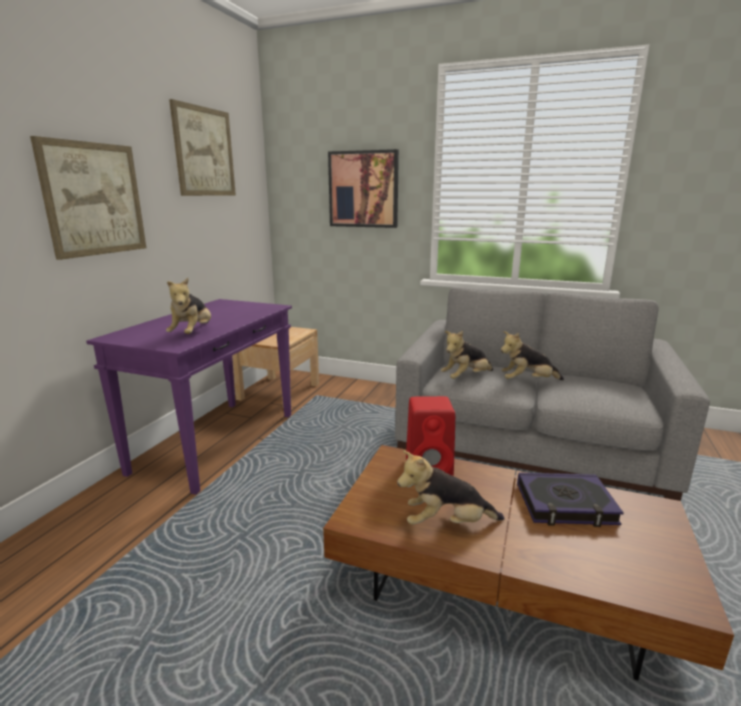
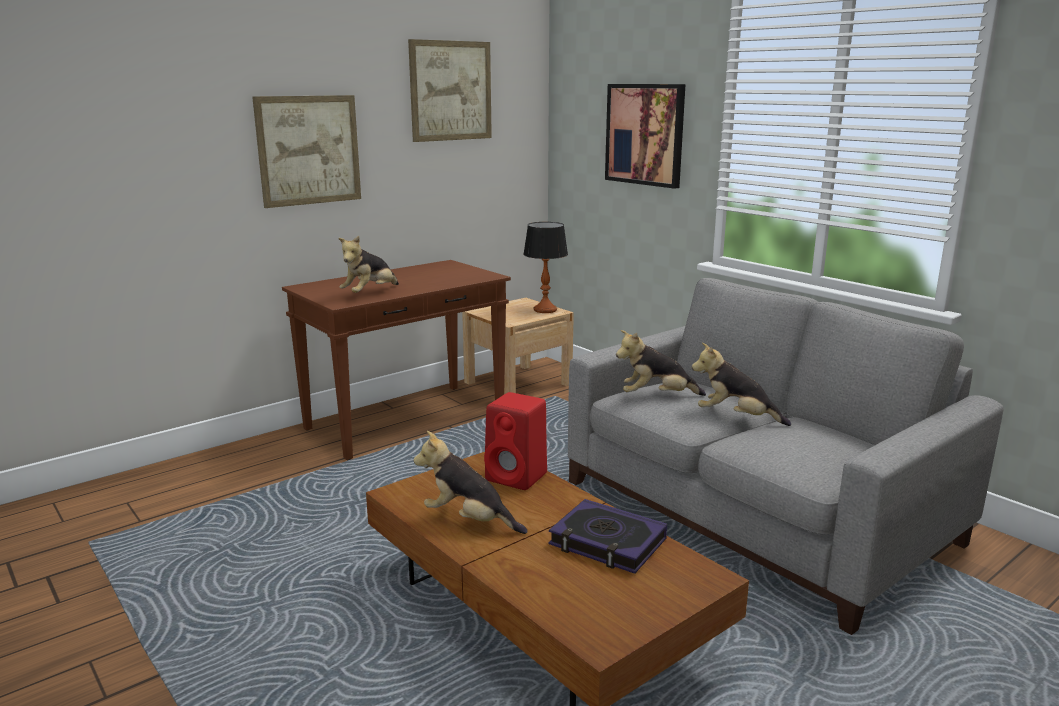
camera: 30 degrees right, 0 degrees up
purple console table [86,299,292,495] -> brown console table [282,260,511,460]
none -> table lamp [523,222,568,313]

